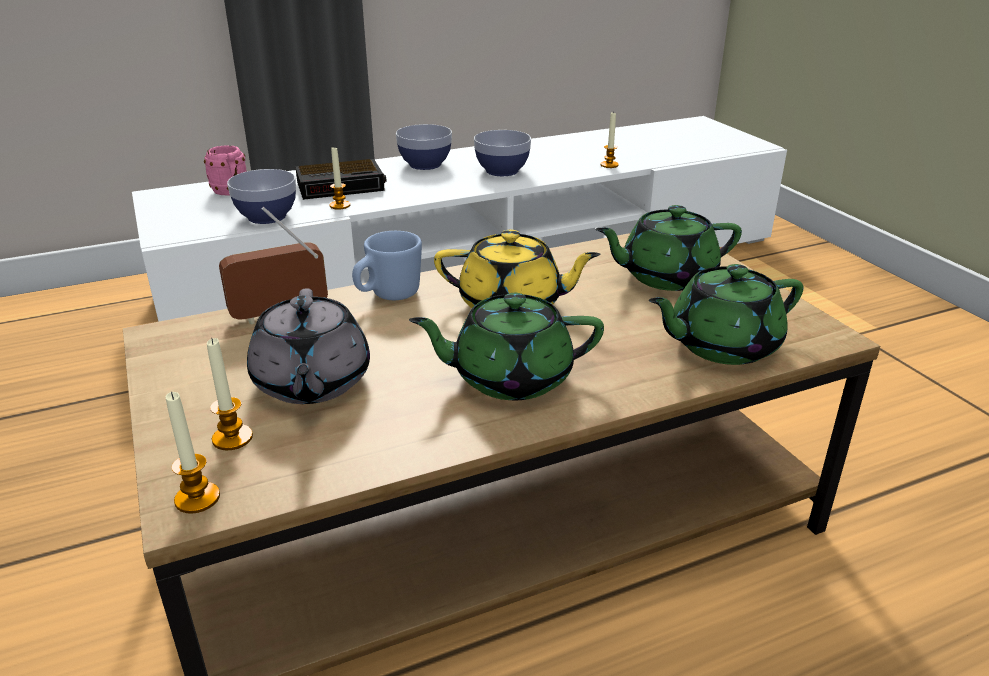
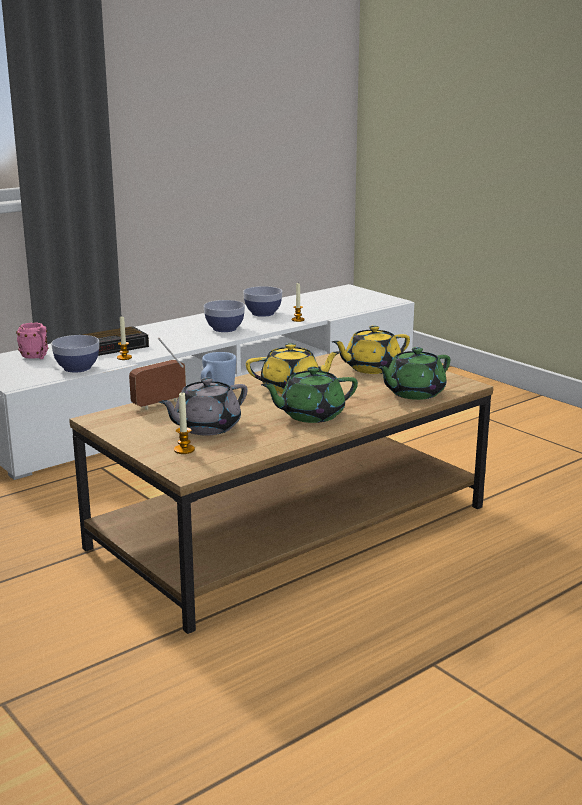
camera: 15 degrees left, 10 degrees down
candle [165,392,220,514] -> none
grey teapot [247,288,370,404] -> grey teapot turned 75 degrees clockwise [159,377,248,435]
bowl [396,124,452,170] -> bowl moved to [243,286,282,317]
green teapot [596,205,742,291] -> yellow teapot [332,326,410,374]

